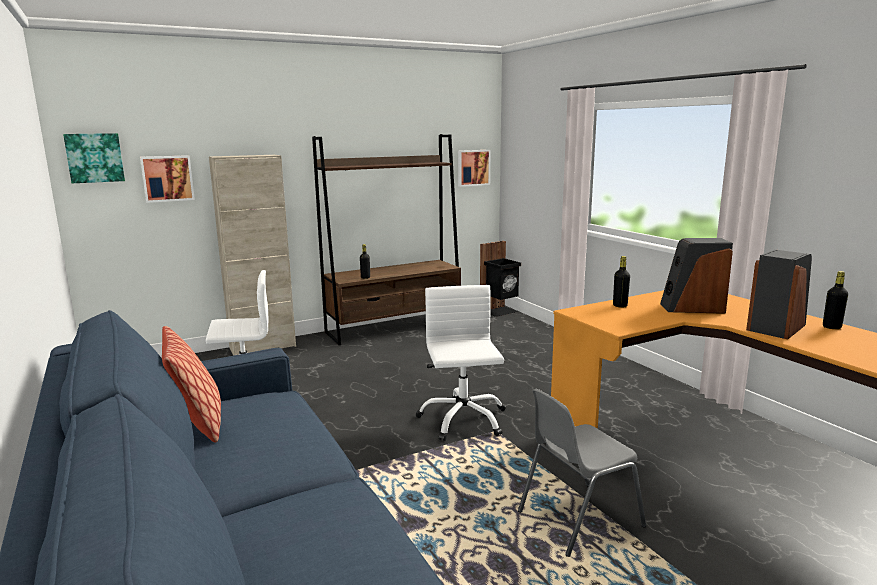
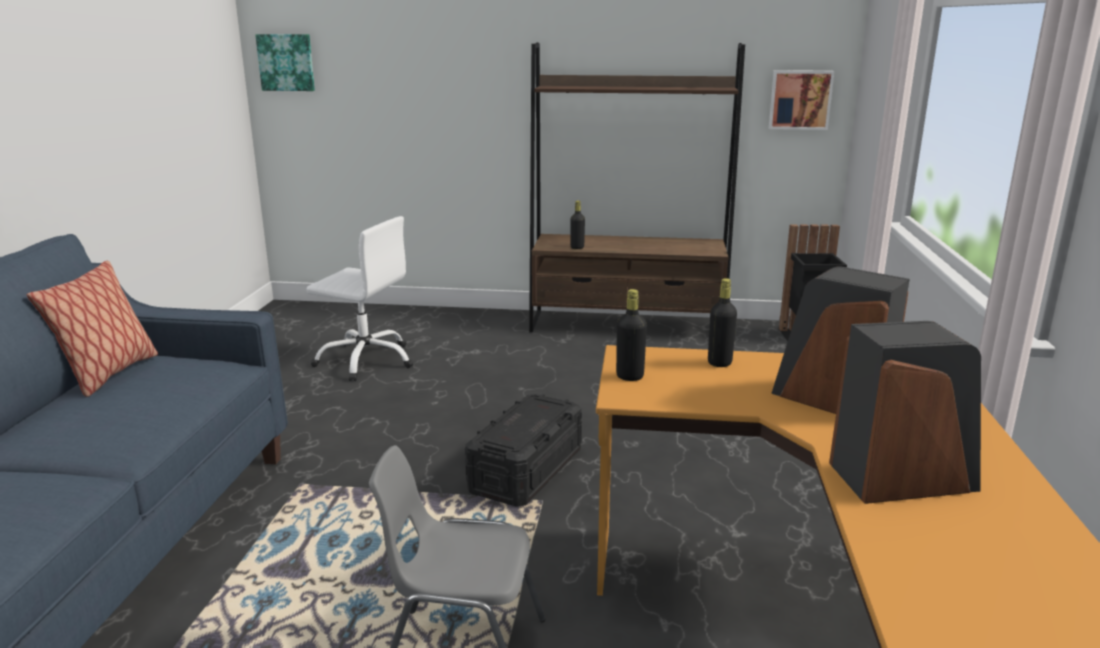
camera: 35 degrees right, 5 degrees up
picture [140,155,195,203] -> none
beige cabinet [209,155,296,355] -> none
white office chair [416,285,506,441] -> black storage box [465,394,582,507]
black bottle [823,271,848,329] -> black bottle moved to [616,289,647,381]

